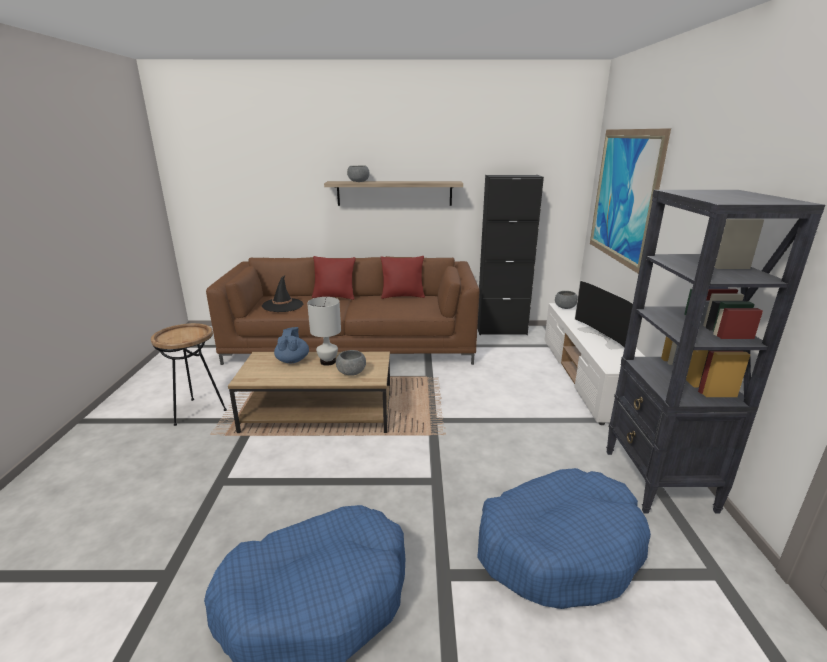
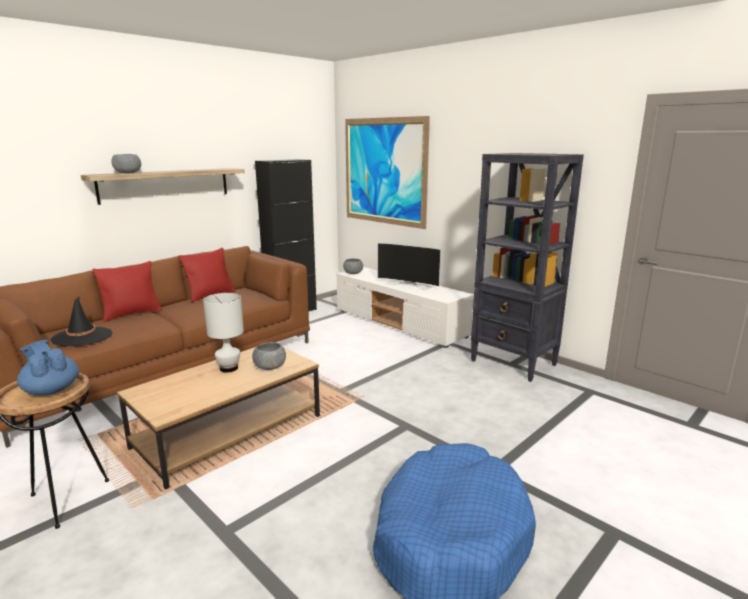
camera: 45 degrees left, 5 degrees down
blue teapot [274,327,309,363] -> blue teapot moved to [17,340,79,396]
blue dog bed [477,468,651,609] -> none

